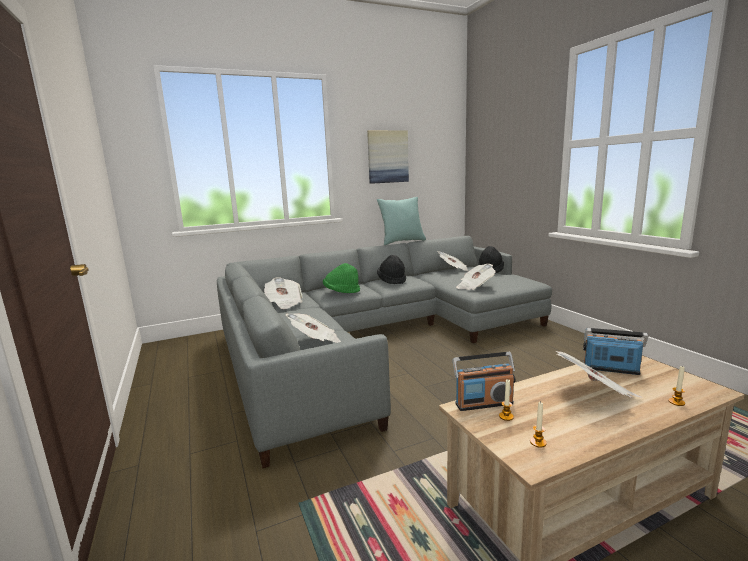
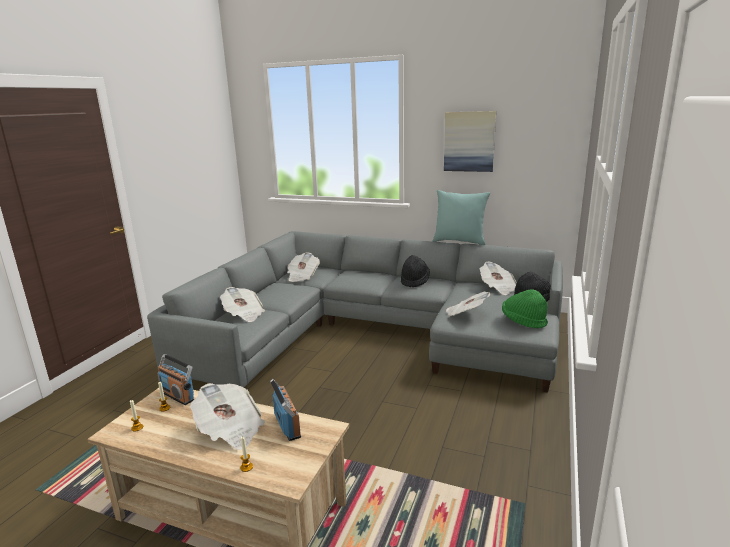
camera: 45 degrees right, 5 degrees up
green hat [323,263,360,293] -> green hat moved to [502,289,548,328]

